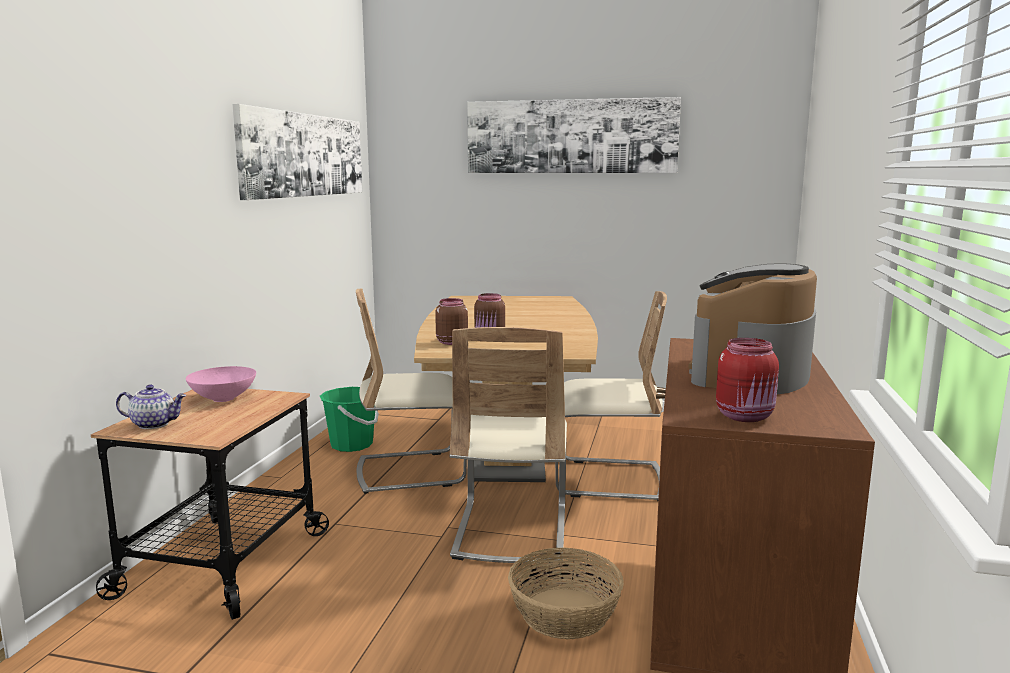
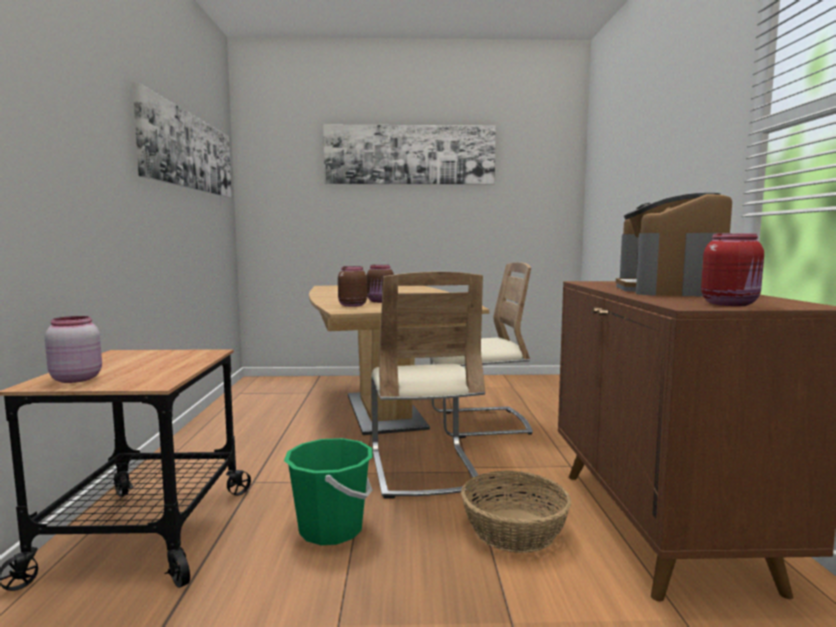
camera: 15 degrees left, 5 degrees down
teapot [116,384,186,429] -> pink jar [45,316,102,383]
pink bowl [186,366,256,402] -> none
green bucket [320,387,379,452] -> green bucket moved to [284,438,373,545]
beige chair [356,289,467,494] -> none

